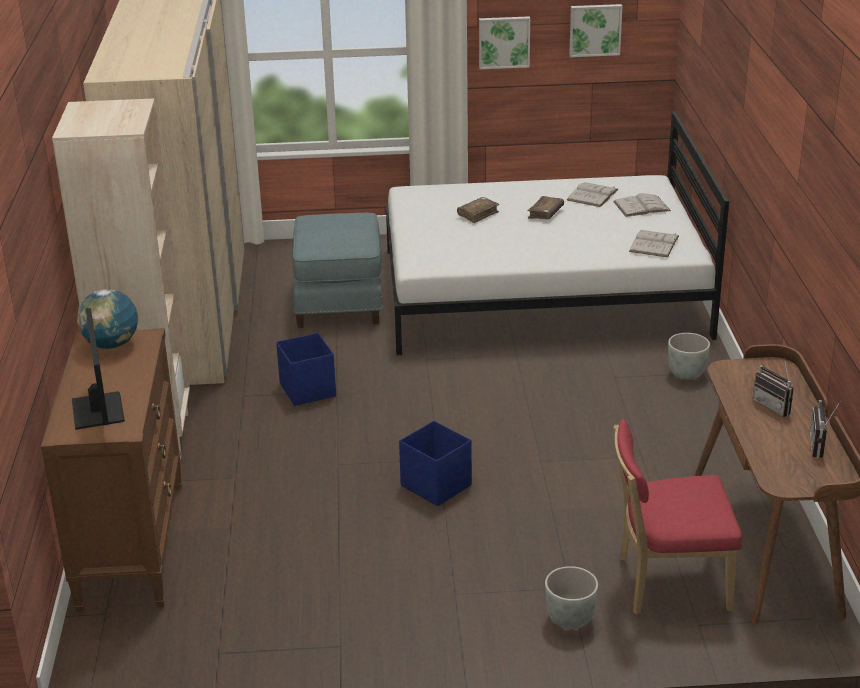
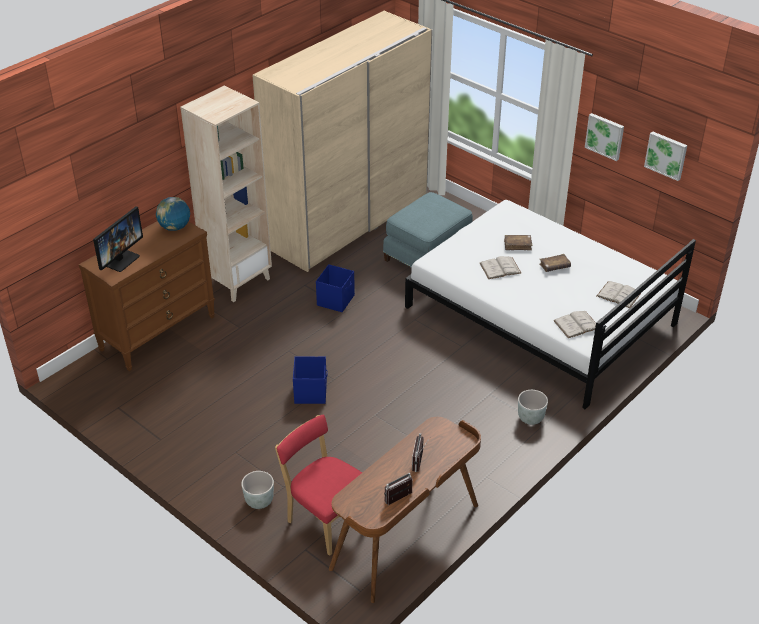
camera: 45 degrees right, 10 degrees up
white book [567,182,619,207] -> white book moved to [480,256,522,279]

